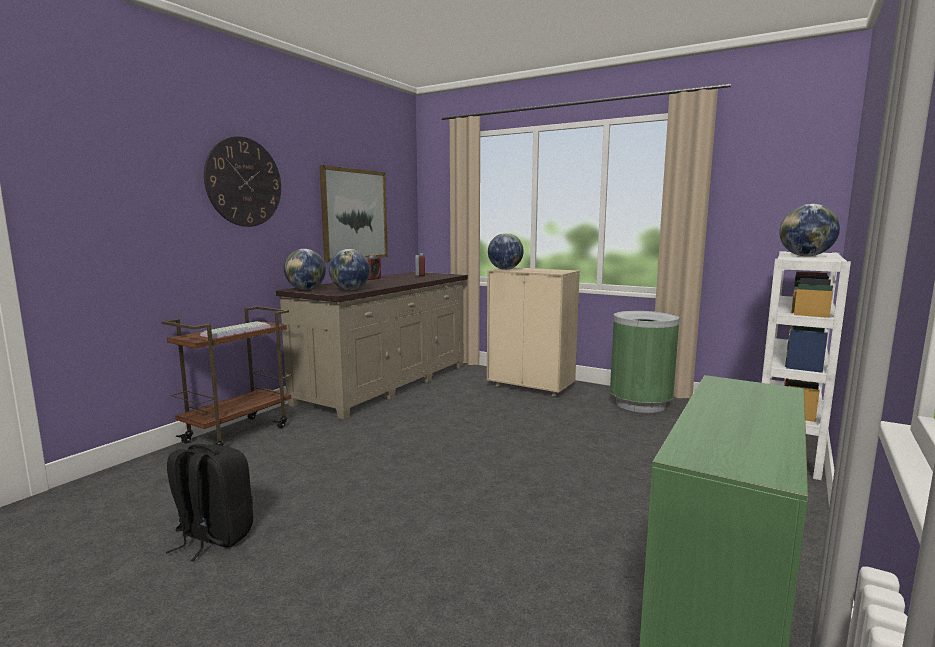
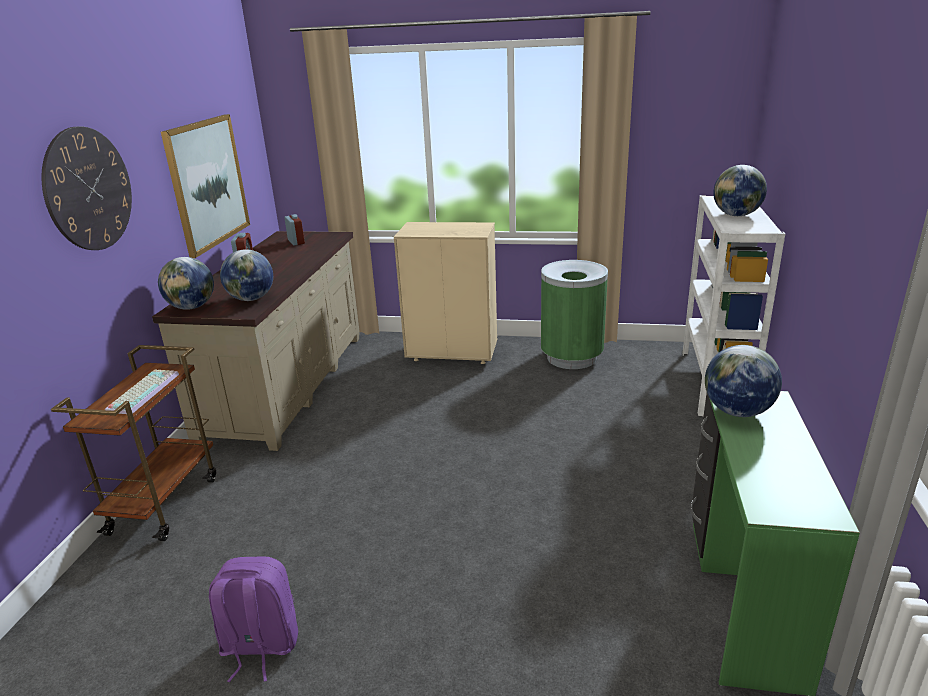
camera: 20 degrees left, 15 degrees up
black backpack [166,444,253,561] -> purple backpack [209,557,298,682]
globe [488,233,524,270] -> globe moved to [705,345,782,417]

